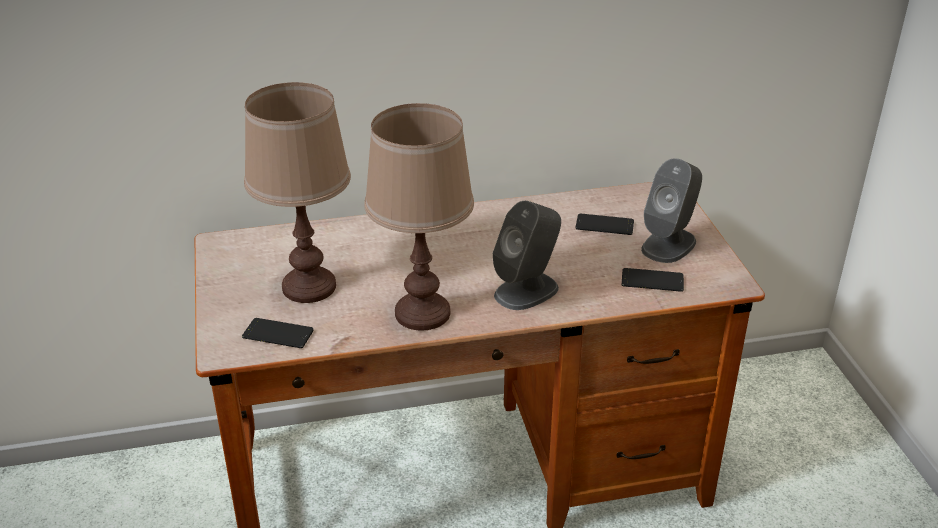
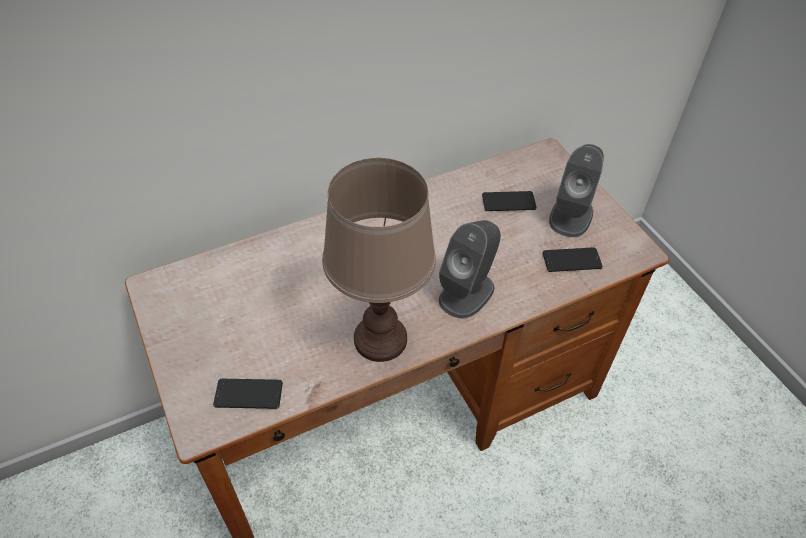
camera: 15 degrees left, 15 degrees up
brown table lamp [244,82,351,303] -> none

